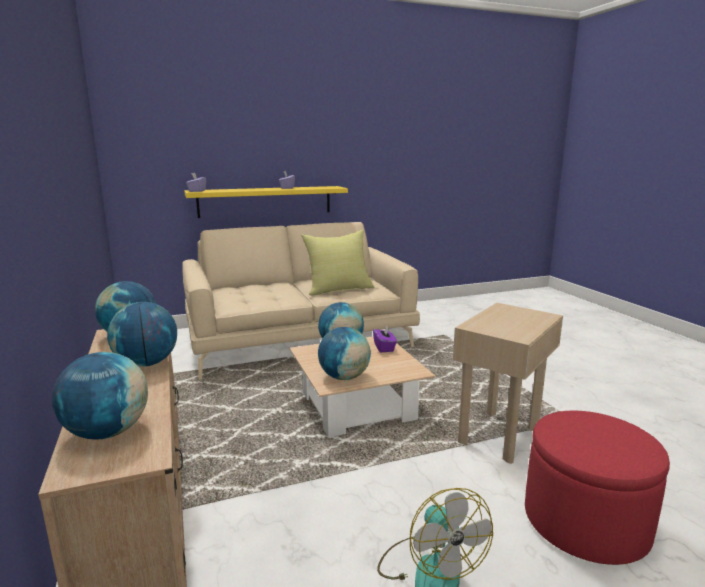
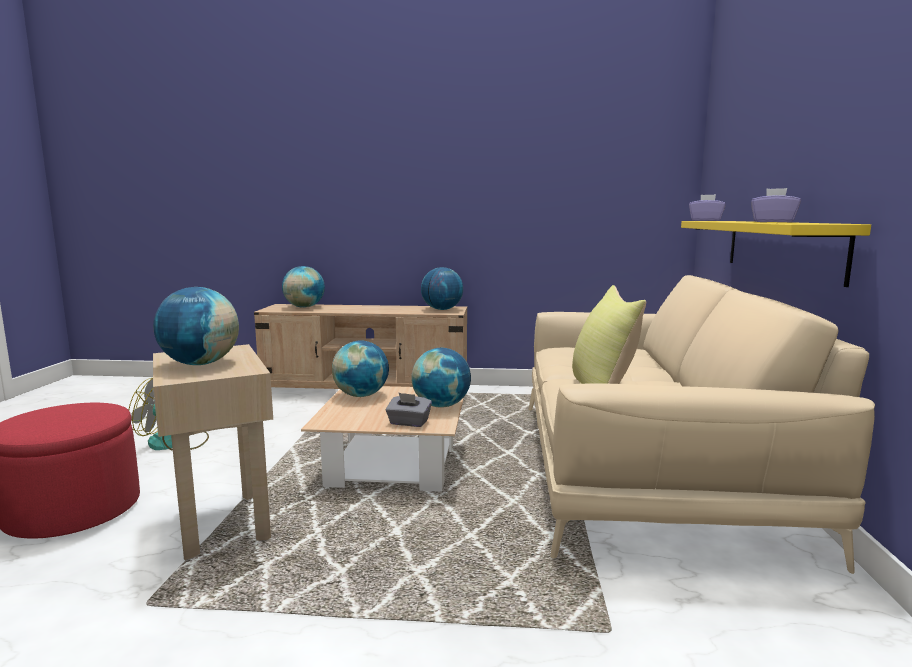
camera: 115 degrees right, 5 degrees down
globe [107,302,177,367] -> globe moved to [153,287,239,365]
purple tissue box [373,325,397,352] -> grey tissue box [386,393,432,427]

